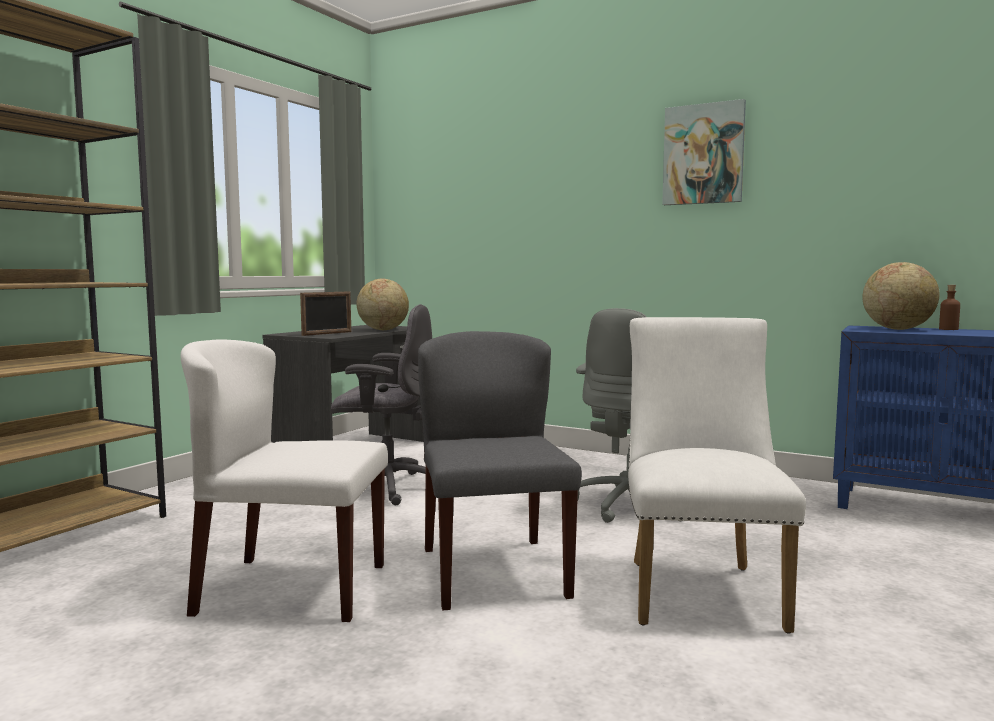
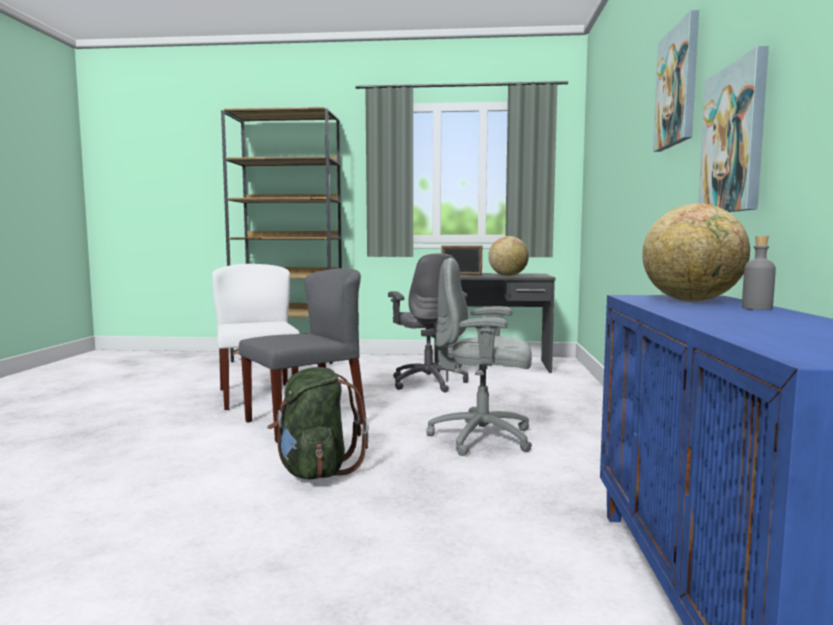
camera: 65 degrees right, 0 degrees up
white chair [628,317,806,634] -> green backpack [267,367,369,479]
brown bottle [939,285,960,330] -> grey bottle [742,236,776,310]
none -> picture [698,46,769,212]

